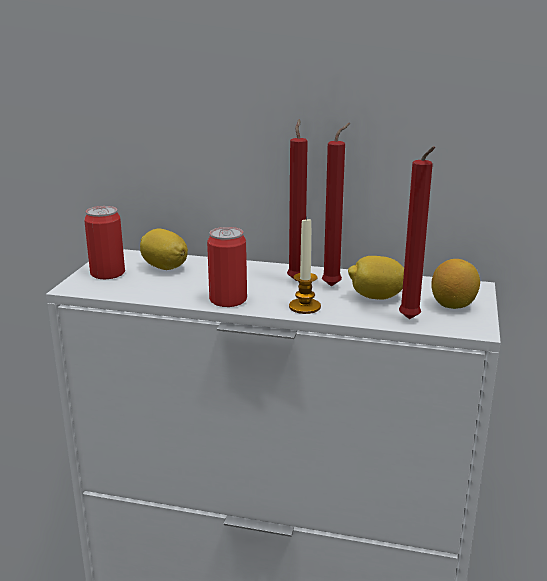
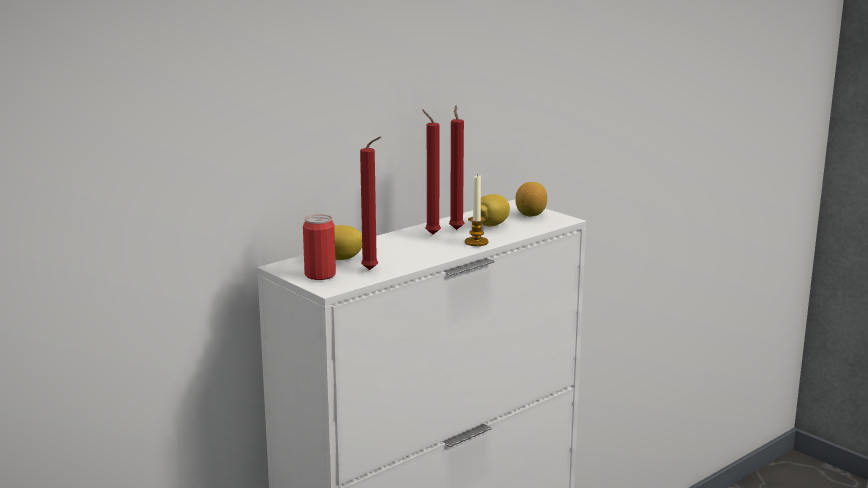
camera: 55 degrees left, 5 degrees down
can [207,227,247,307] -> none
red candle [399,146,435,319] -> red candle moved to [360,136,381,270]

